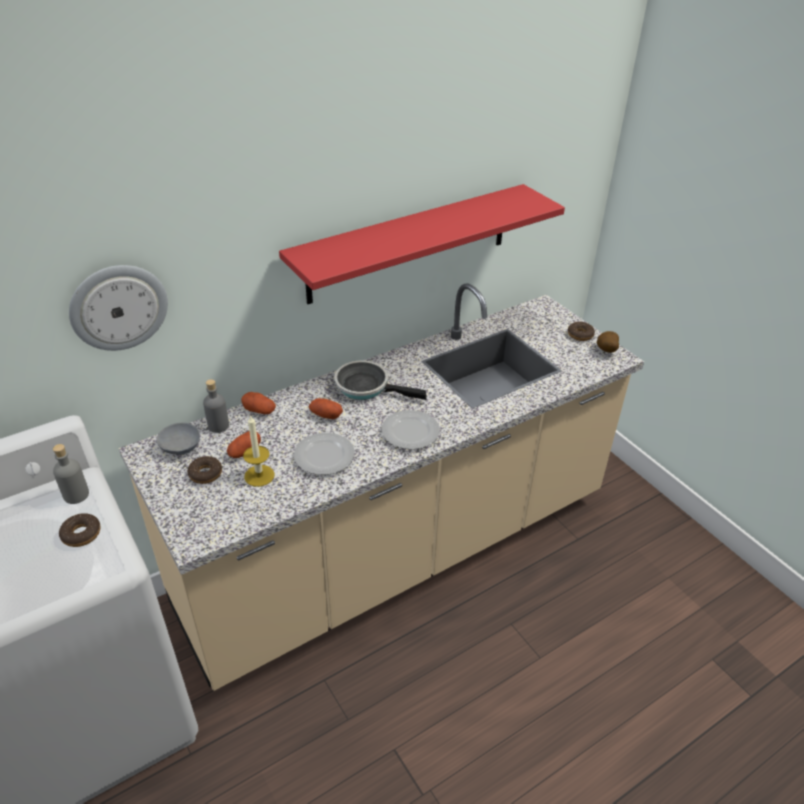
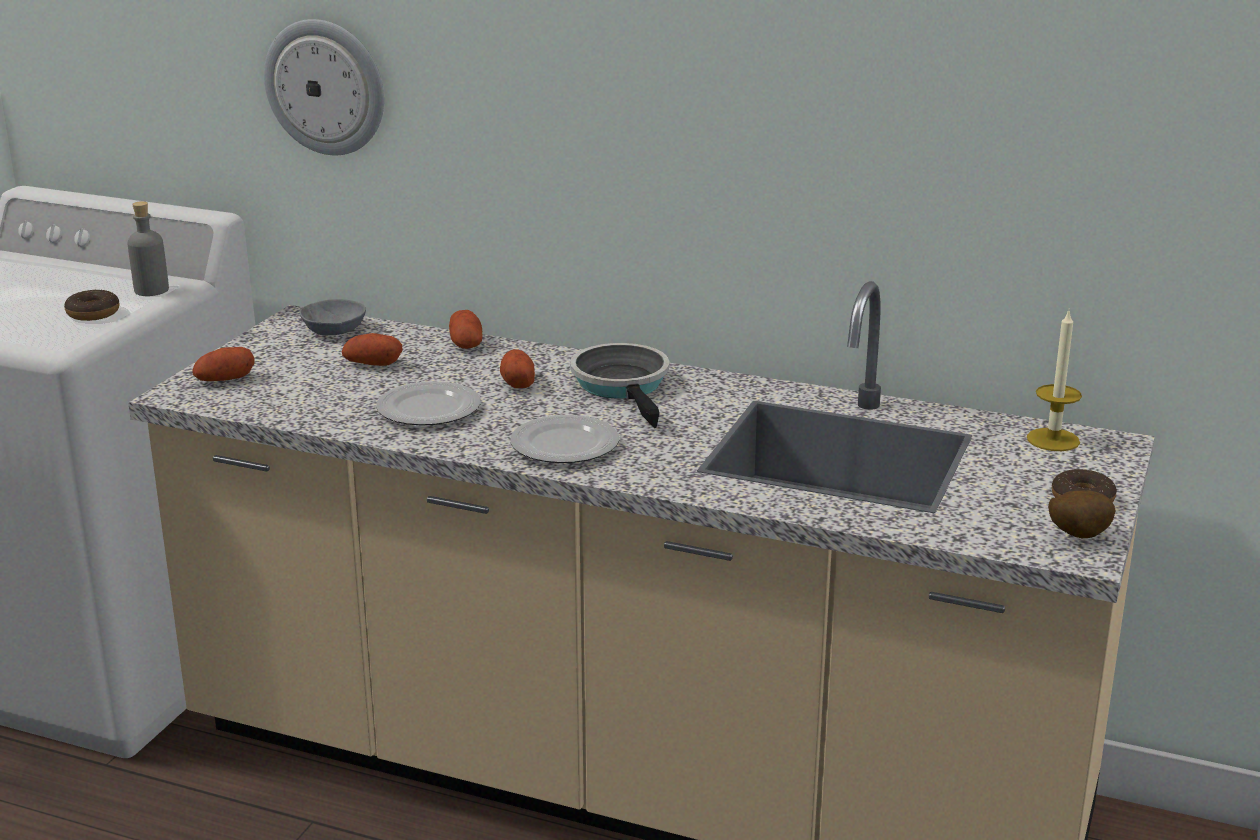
camera: 55 degrees right, 15 degrees down
donut [187,456,222,484] -> none
grey bottle [203,379,229,433] -> none
candle [243,415,275,487] -> candle moved to [1027,311,1082,451]
red shelf [279,184,565,304] -> none
none -> potato [192,347,255,381]

